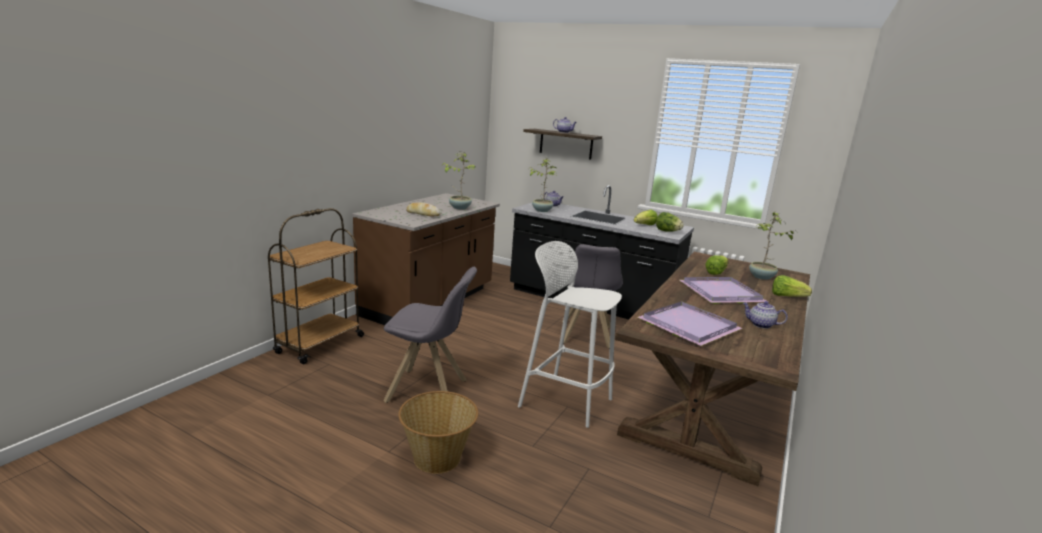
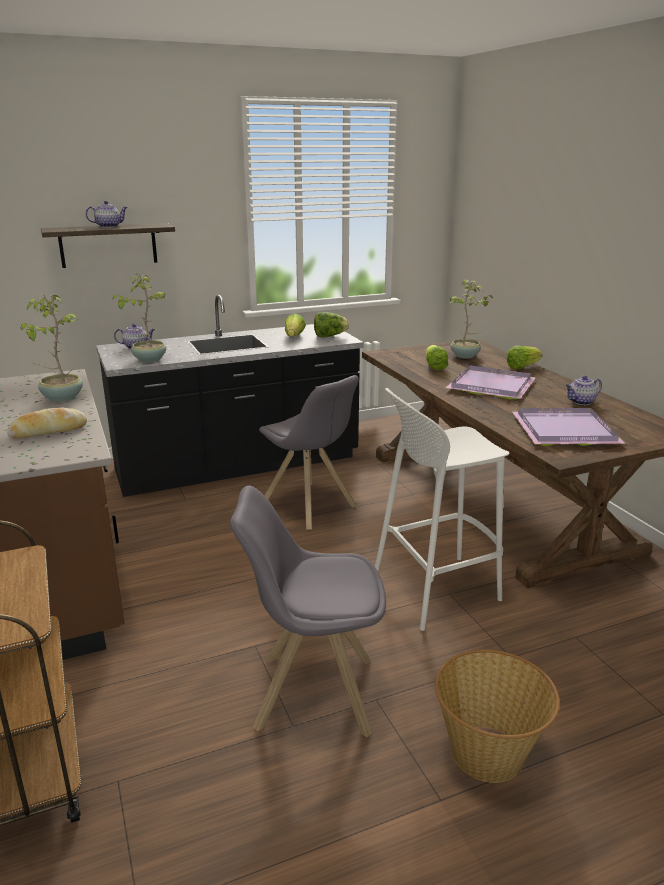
camera: 50 degrees left, 5 degrees up
grey chair [383,267,477,403] -> grey chair turned 135 degrees counterclockwise [230,485,386,737]

